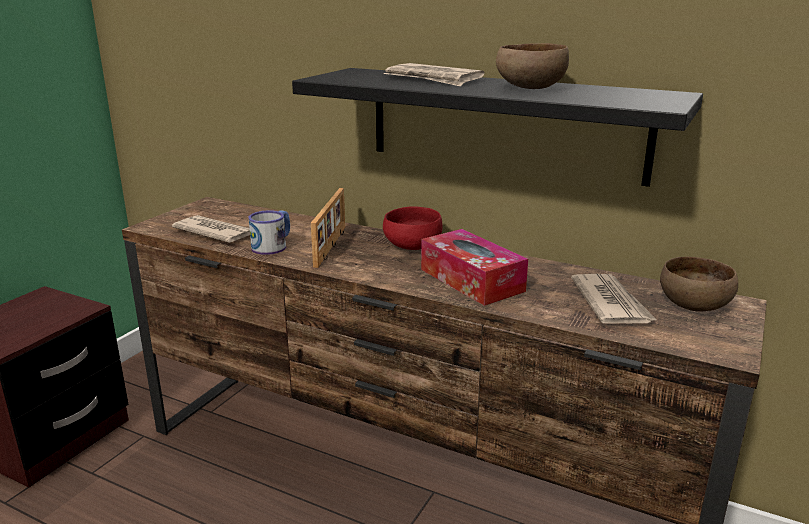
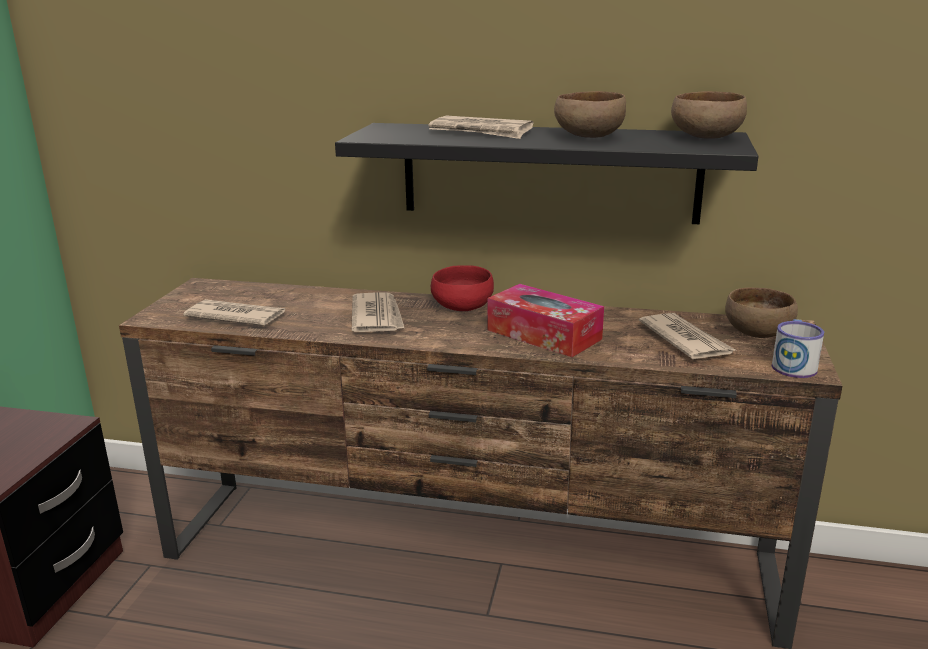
camera: 15 degrees left, 0 degrees up
mug [249,210,290,255] -> mug moved to [772,319,824,378]
picture frame [311,188,345,268] -> newspaper [352,292,404,332]
none -> brown bowl [671,91,747,139]

